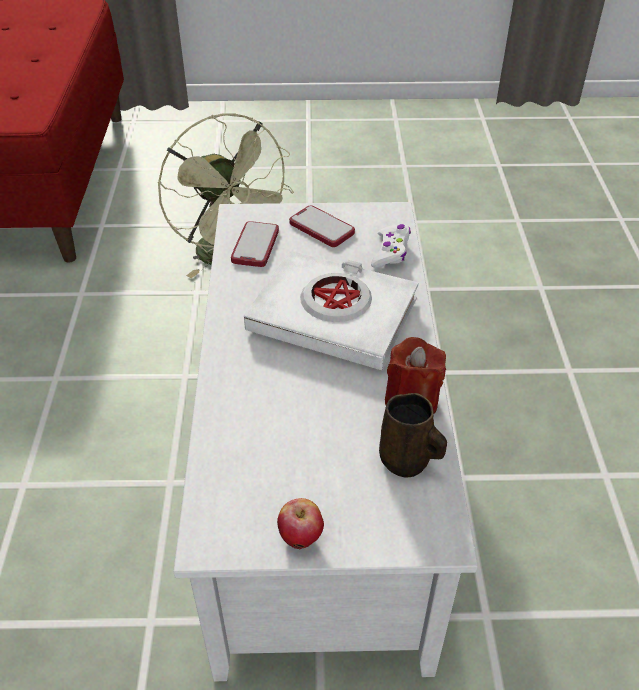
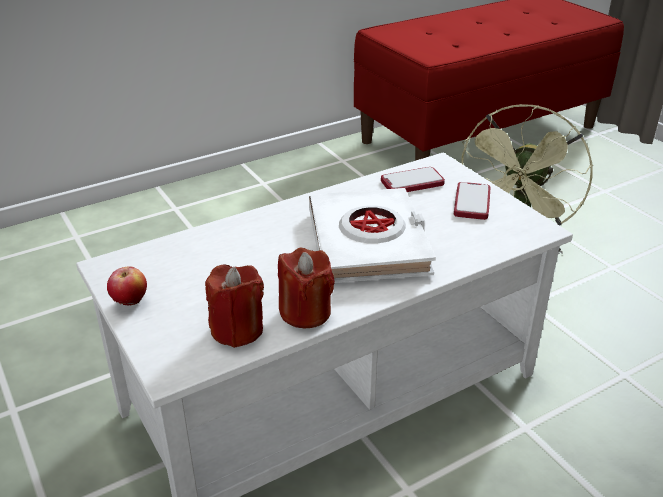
camera: 60 degrees right, 10 degrees down
white game controller [371,224,411,268] -> none
brown mug [379,393,447,478] -> red candle [205,264,264,348]

